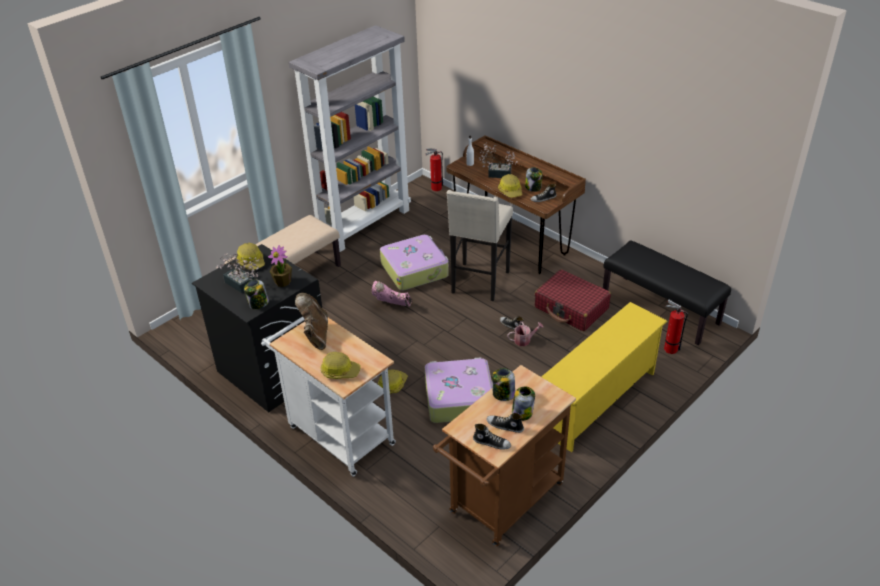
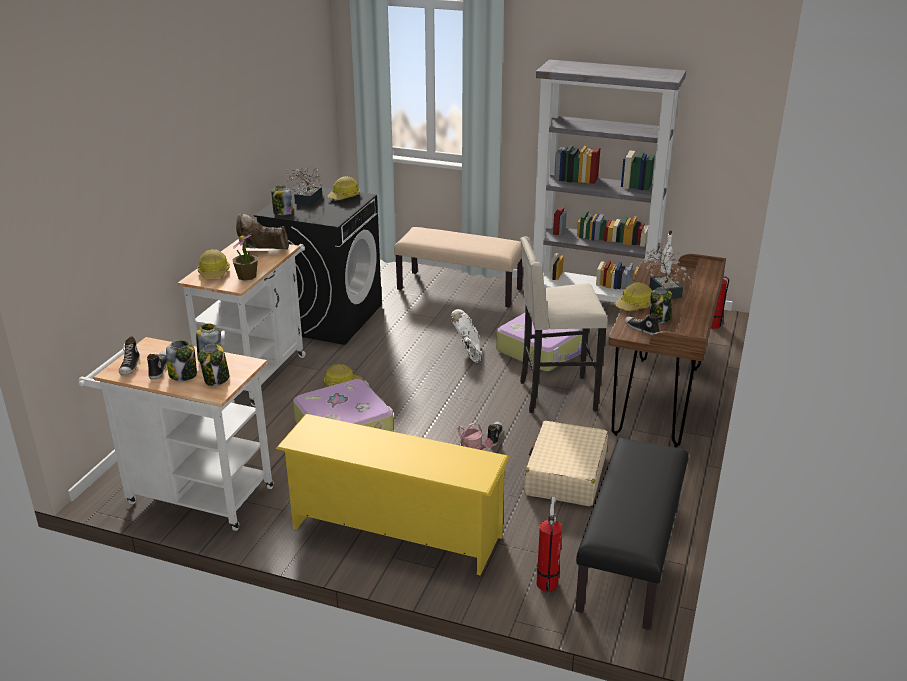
camera: 65 degrees right, 10 degrees down
potted plant [268,245,292,287] -> potted plant moved to [233,233,258,281]
brown boot [295,293,328,350] -> brown boot turned 150 degrees counterclockwise [236,214,289,249]
pink boot [372,281,412,307] -> white boot [451,309,481,363]
brown cart [433,365,576,546] -> white cart [78,337,274,531]
red suitcase [535,269,611,331] -> beige suitcase [524,421,608,506]
none -> jar [199,344,229,386]

